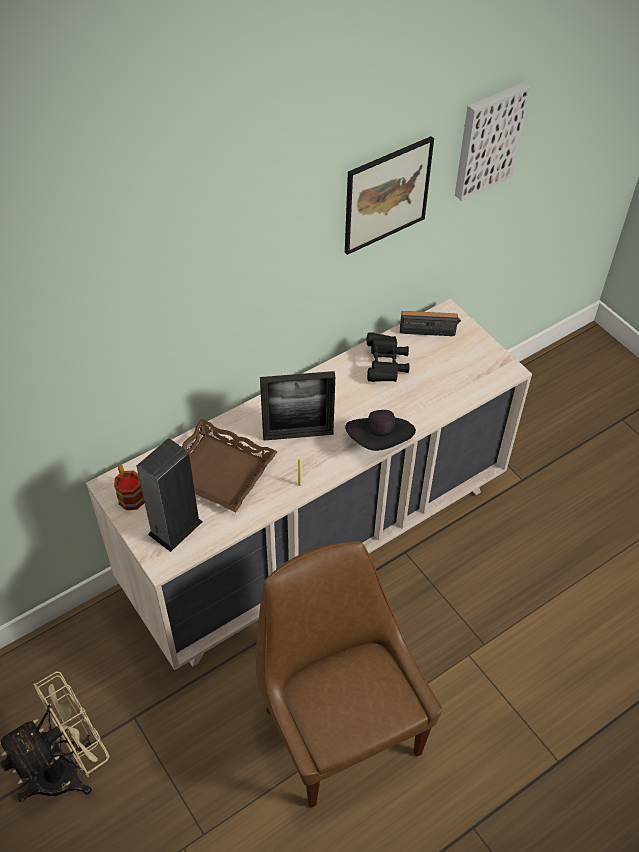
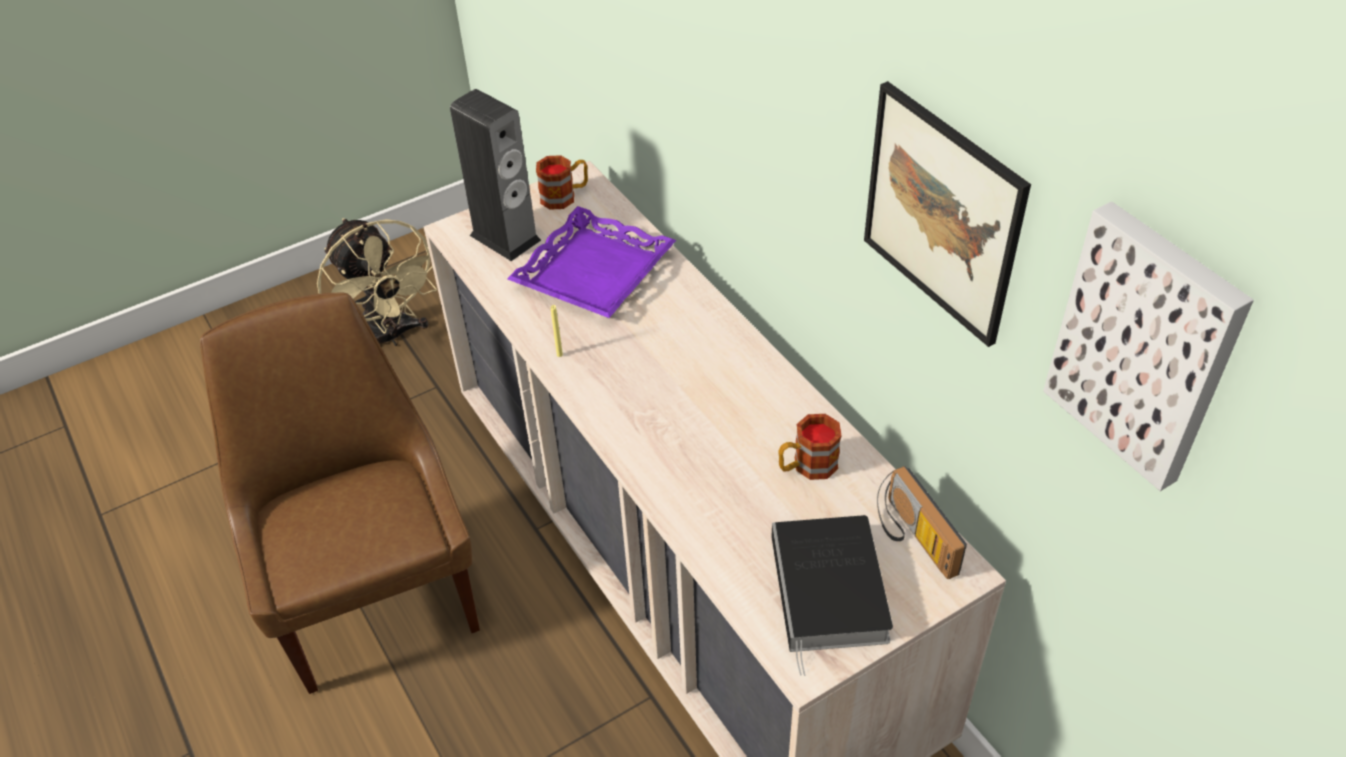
camera: 95 degrees right, 5 degrees down
brown tray [182,419,278,512] -> purple tray [507,206,676,318]
brown chair [256,541,442,808] -> brown chair turned 90 degrees counterclockwise [200,293,480,694]
picture frame [260,371,335,441] -> none
black hat [345,410,416,451] -> none
black binoculars [367,332,410,382] -> mug [778,414,842,480]
radio [400,311,461,336] -> radio turned 150 degrees clockwise [877,466,967,579]
none -> book [771,515,893,676]

